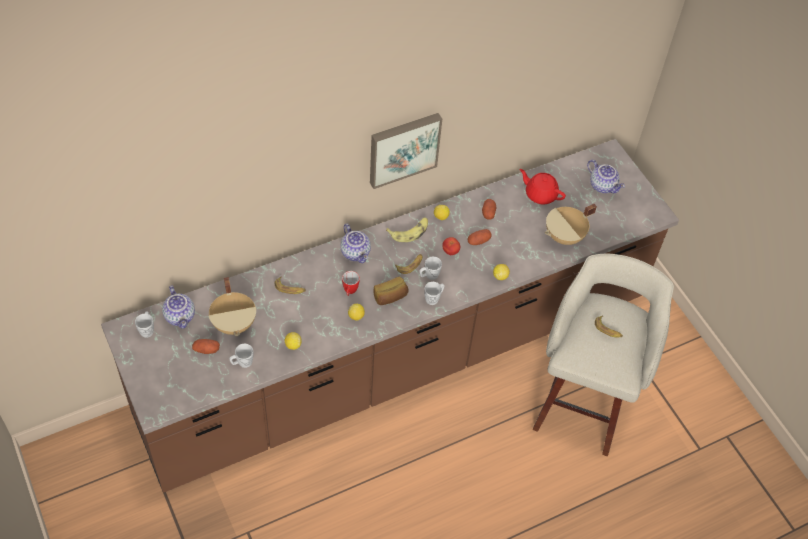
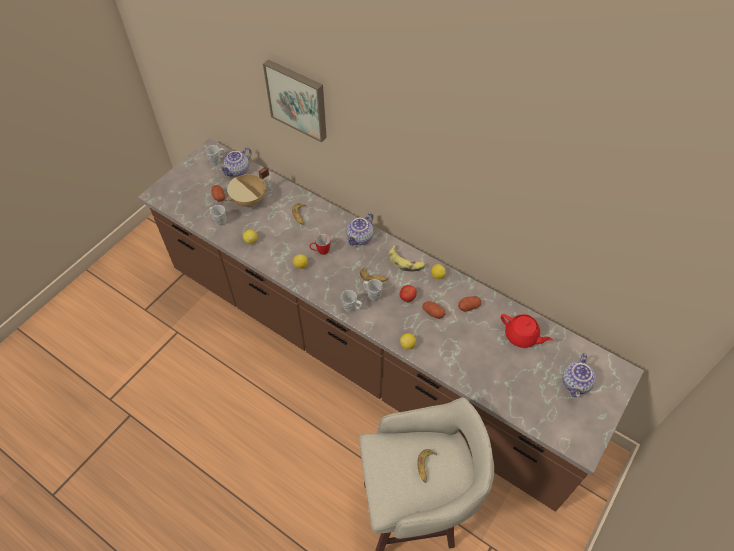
camera: 65 degrees right, 0 degrees up
picture [370,113,442,189] -> picture moved to [263,60,327,142]
bread [374,276,408,305] -> none
red teapot [520,169,566,204] -> red teapot turned 120 degrees clockwise [501,314,553,348]
beige cooking pot [545,204,597,245] -> none

